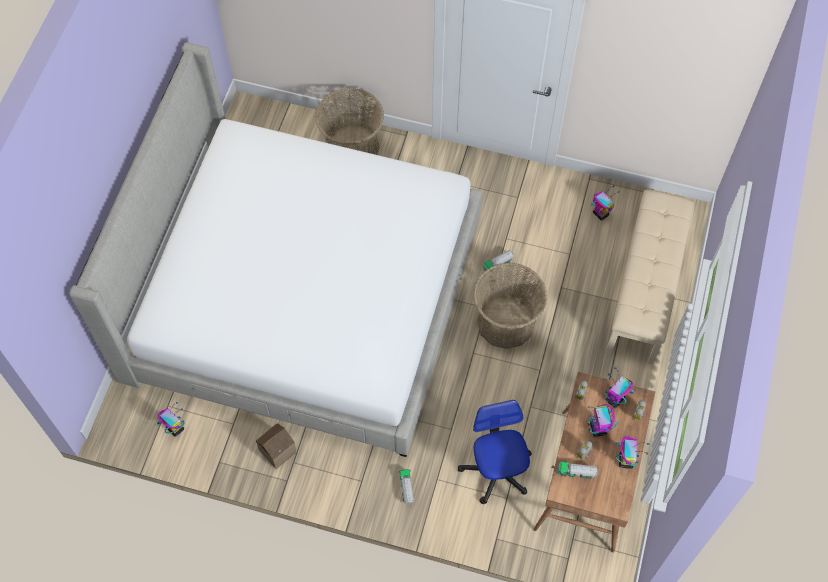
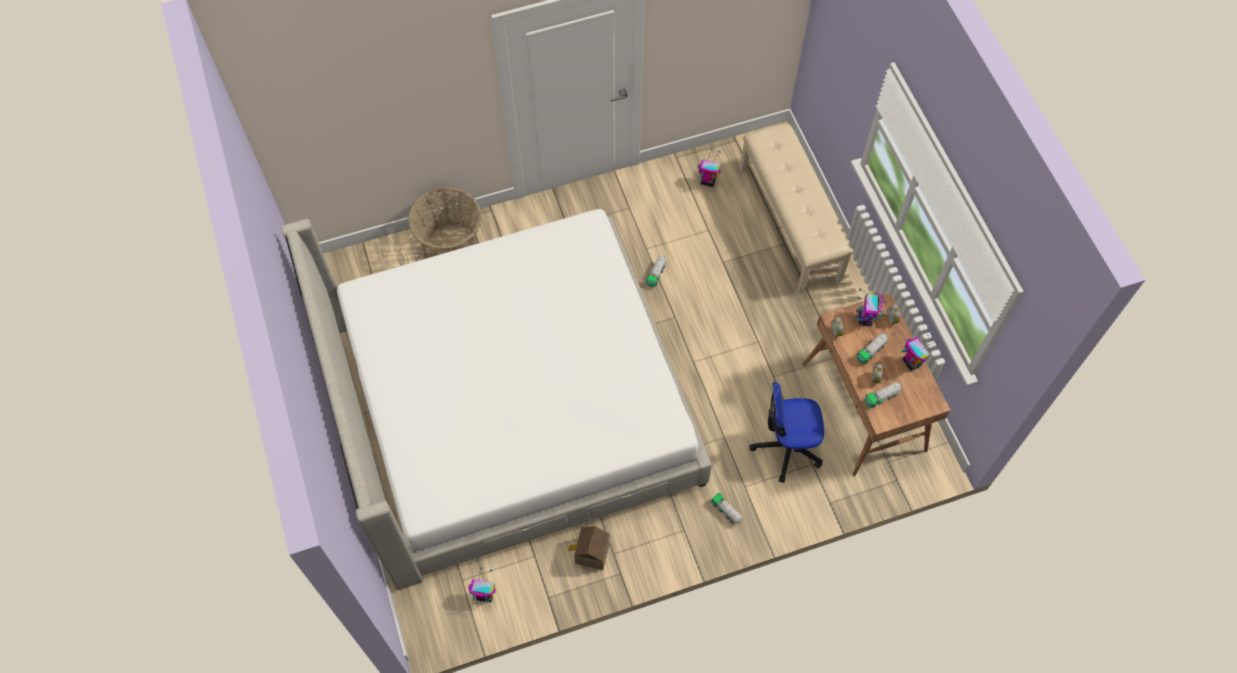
camera: 35 degrees left, 0 degrees up
office chair [458,400,532,504] -> office chair turned 45 degrees counterclockwise [749,382,824,483]
basket [473,263,547,349] -> none
toy robot [588,404,617,437] -> toy truck [856,333,888,365]

